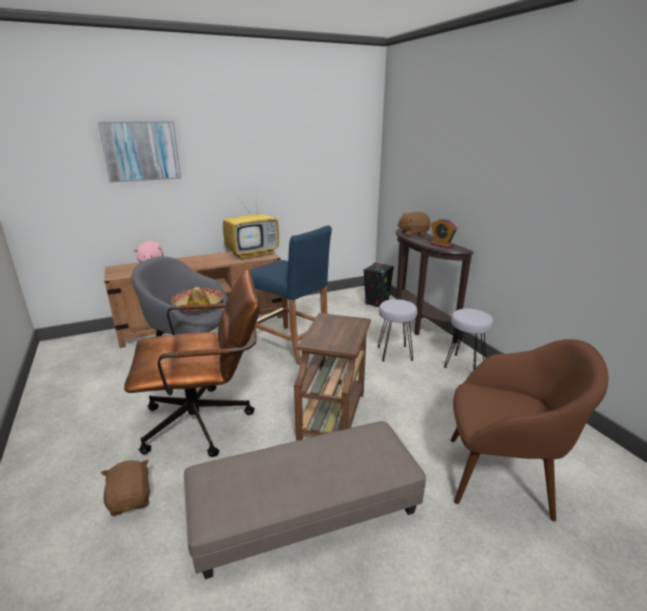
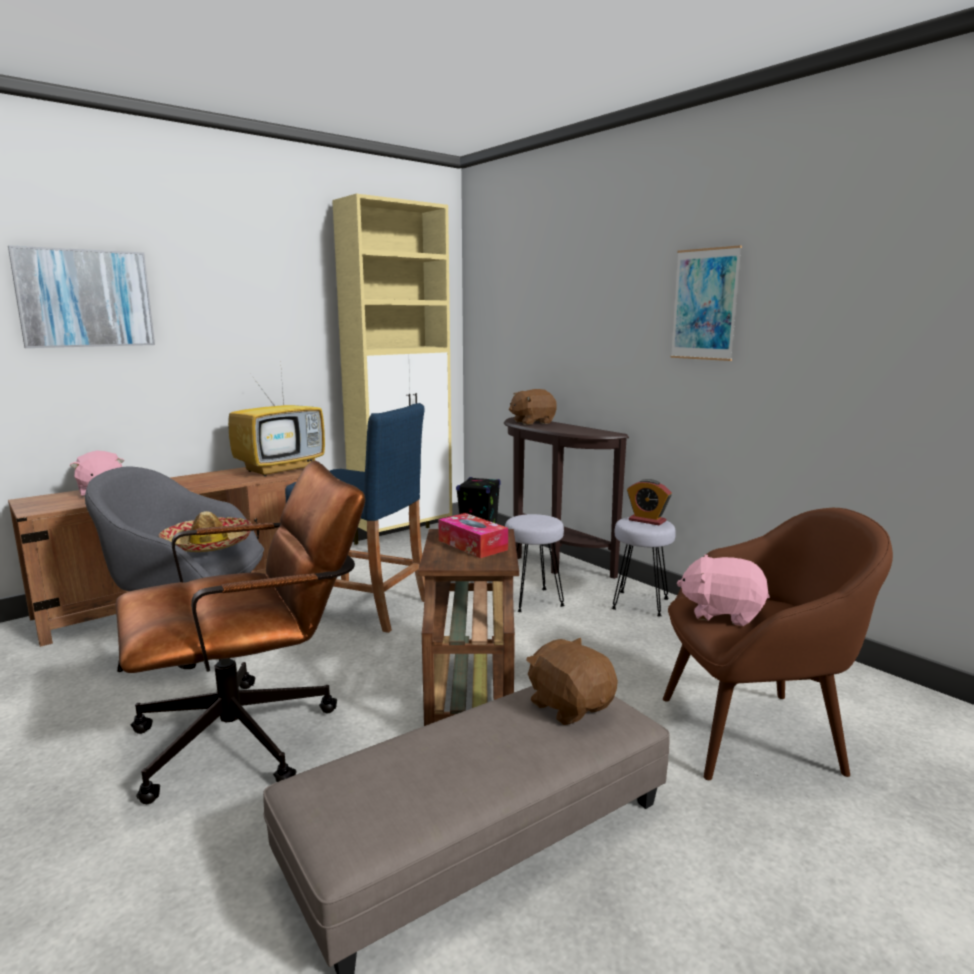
camera: 15 degrees left, 10 degrees down
brown plush toy [101,460,150,516] -> brown plush toy moved to [526,637,618,725]
alarm clock [430,219,457,248] -> alarm clock moved to [627,479,672,526]
none -> beige cabinet [332,194,452,545]
none -> tissue box [438,513,508,558]
none -> picture [670,245,742,361]
none -> pink plush toy [677,554,770,626]

